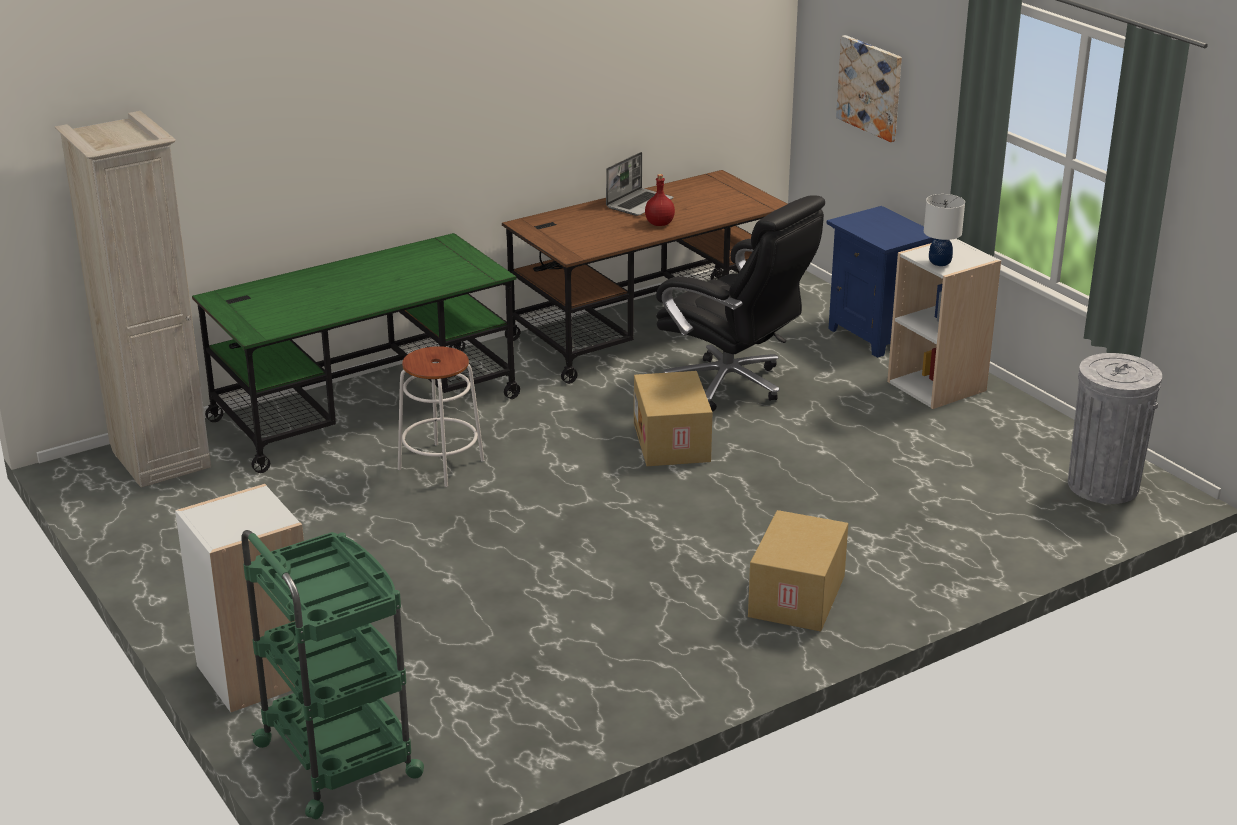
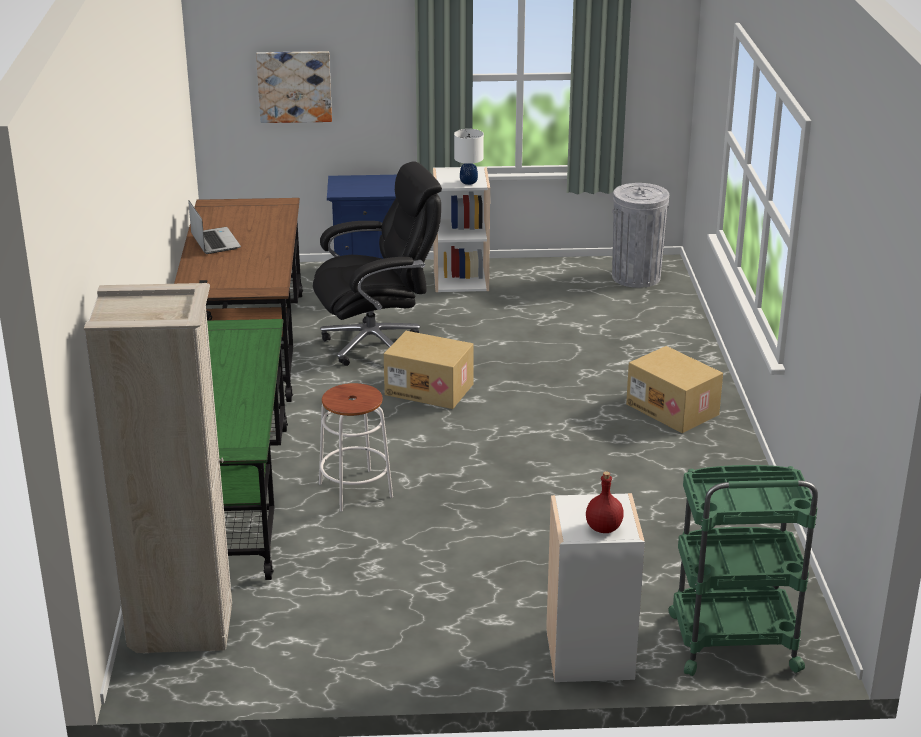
camera: 60 degrees left, 0 degrees up
red bottle [645,174,675,226] -> red bottle moved to [586,472,624,533]

